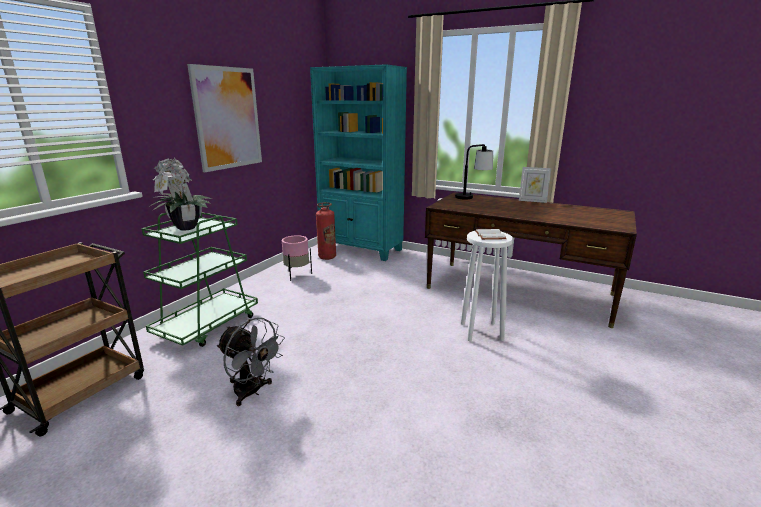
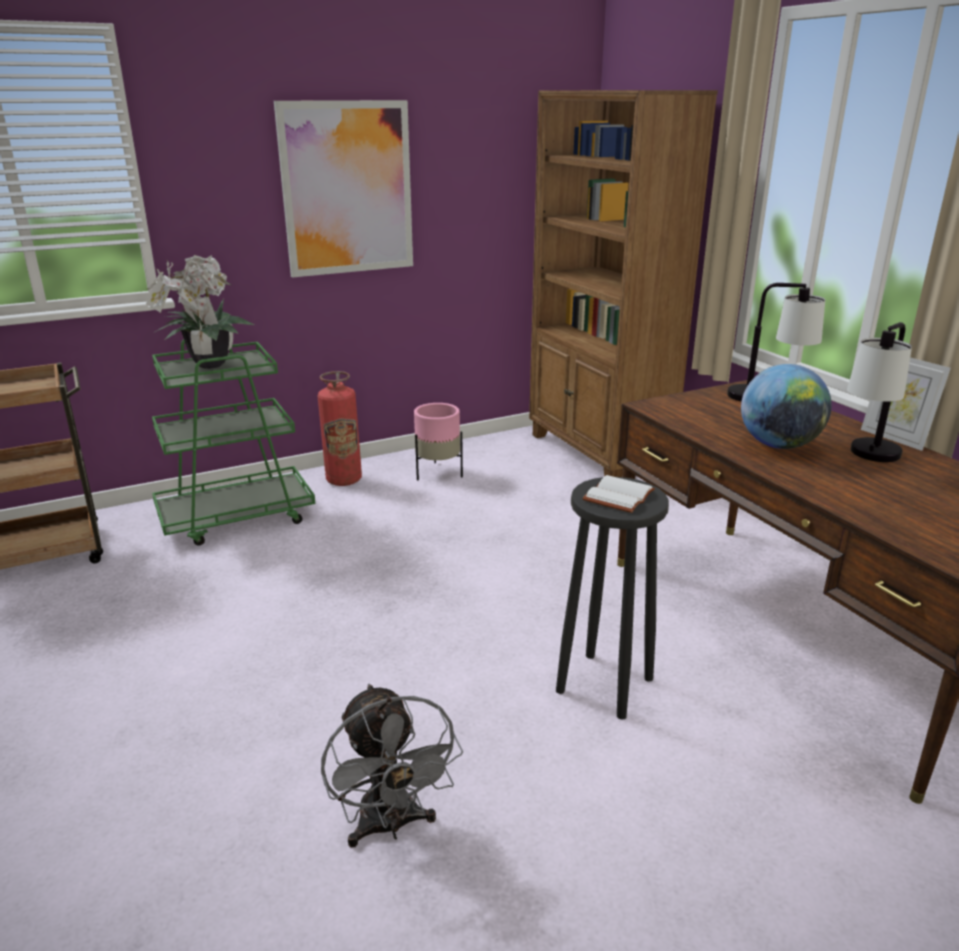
camera: 35 degrees right, 5 degrees up
grey fan [217,317,285,406] -> grey fan moved to [321,684,463,847]
turquoise bookcase [310,64,407,261] -> brown bookcase [529,90,718,477]
fire extinguisher [316,202,336,260] -> fire extinguisher moved to [318,371,362,486]
white stool [461,231,513,341] -> black stool [556,477,669,719]
none -> globe [741,364,832,449]
none -> table lamp [847,322,912,462]

